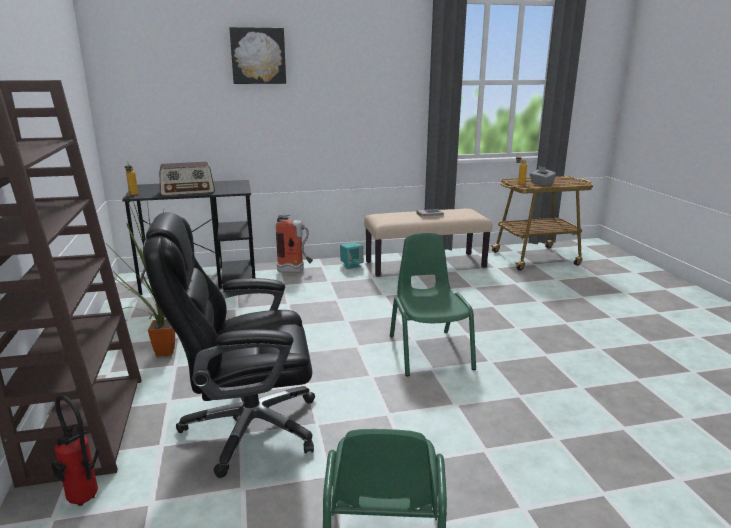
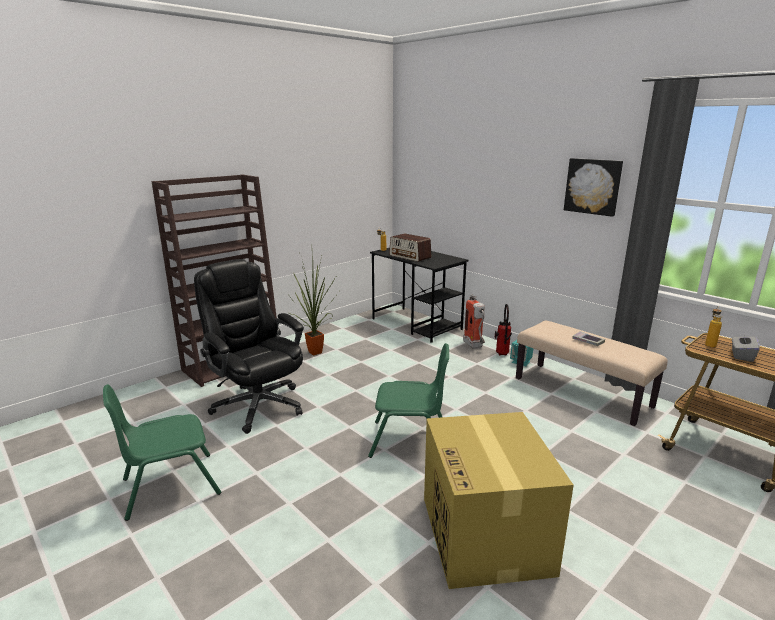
camera: 60 degrees right, 0 degrees up
fire extinguisher [51,395,98,506] -> fire extinguisher moved to [495,304,512,356]
picture [229,27,286,84] -> picture moved to [564,158,623,217]
green chair [390,233,476,376] -> green chair turned 45 degrees clockwise [368,343,449,458]
none -> cardboard box [424,412,574,589]

